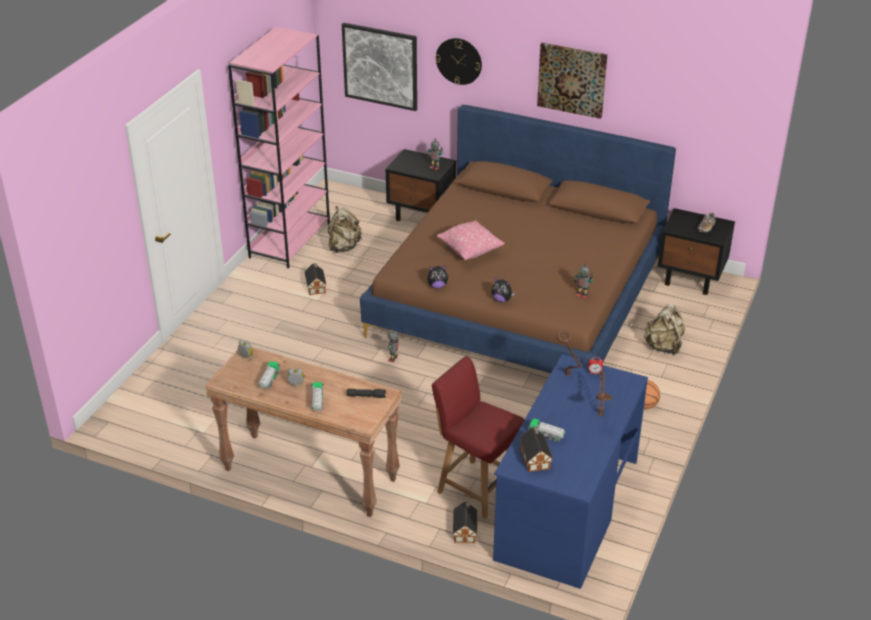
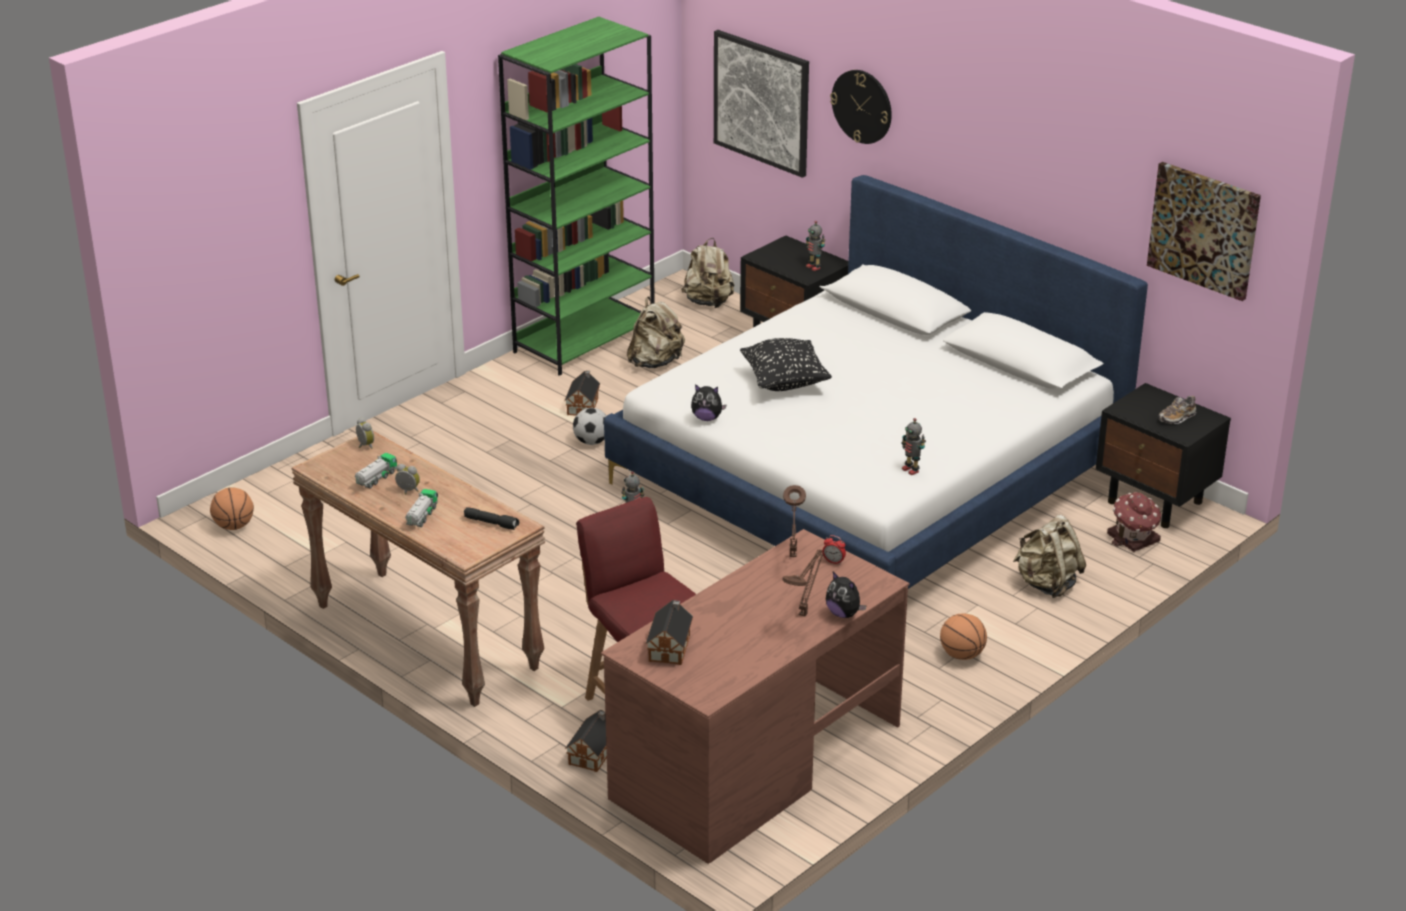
camera: 20 degrees right, 5 degrees down
pink bookcase [228,27,330,268] -> green bookcase [498,17,655,376]
brown bed [360,105,676,373] -> white bed [604,175,1148,589]
pink pillow [437,221,505,260] -> black pillow [740,338,832,391]
plush toy [491,278,515,302] -> plush toy moved to [826,572,867,618]
blue desk [493,354,648,589] -> brown desk [601,529,910,864]
toy truck [528,419,565,442] -> none
picture [537,43,607,119] -> picture moved to [1147,162,1261,301]
none -> basketball [210,487,254,530]
none -> football [573,408,607,445]
none -> beige backpack [681,238,735,308]
none -> toy house [1107,492,1162,552]

